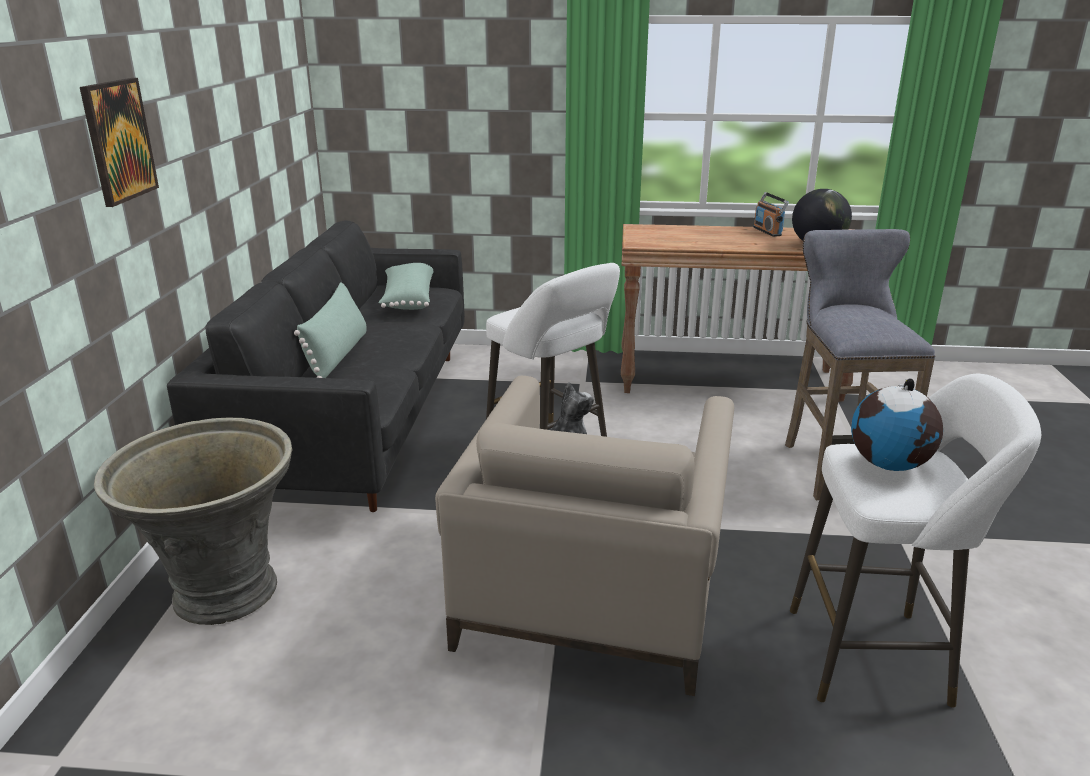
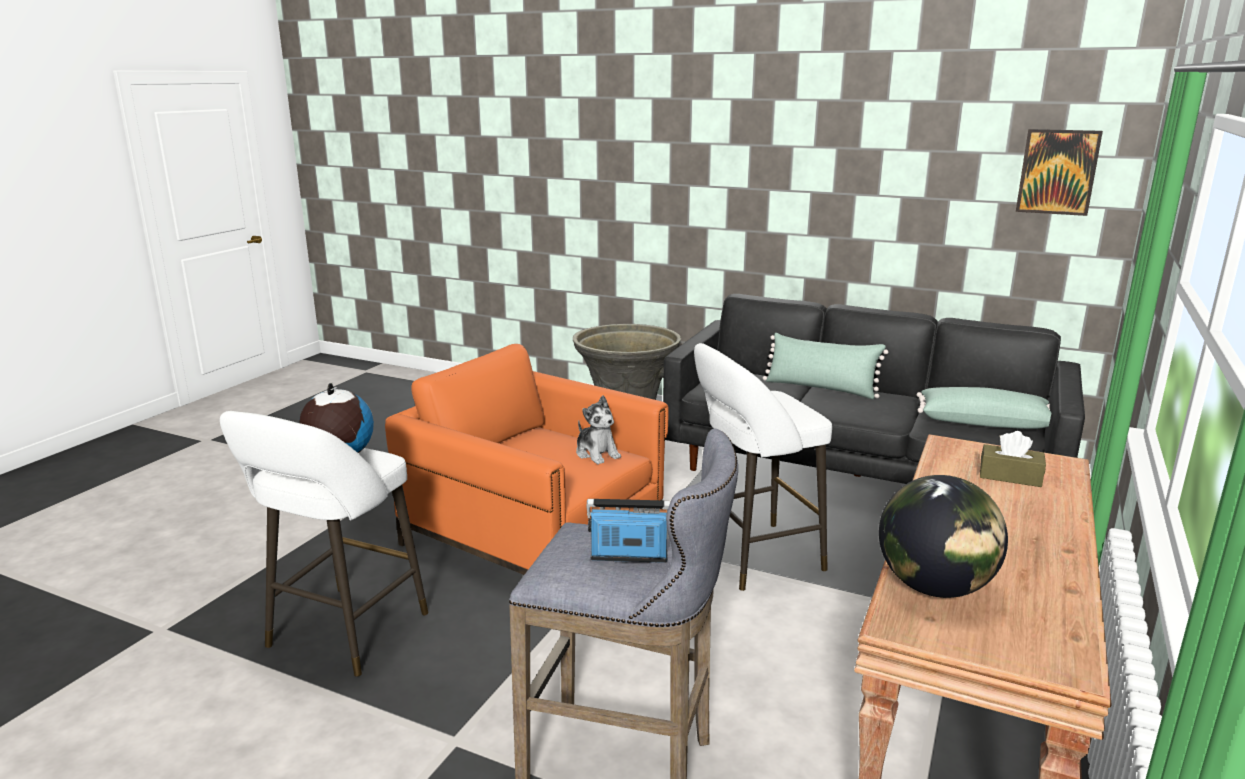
camera: 110 degrees right, 5 degrees down
picture [80,78,159,207] -> picture moved to [1016,129,1103,216]
beige armchair [435,376,734,696] -> orange armchair [385,344,669,575]
radio [753,192,789,237] -> radio moved to [587,499,671,563]
none -> brown tissue box [980,431,1046,487]

